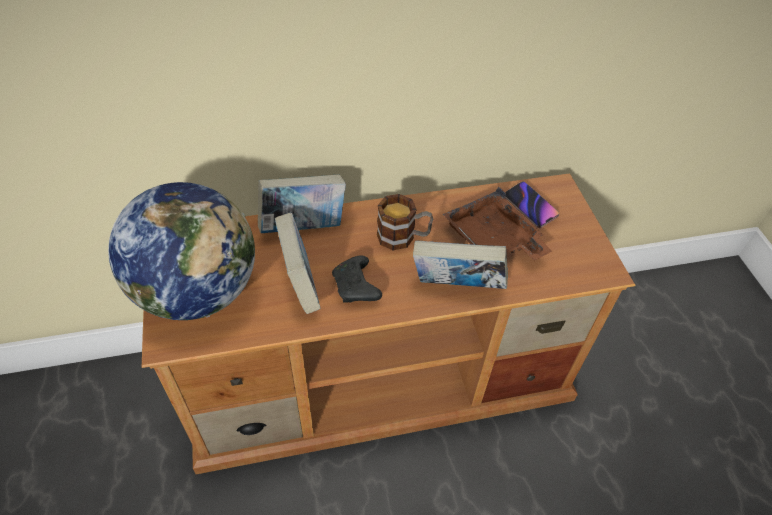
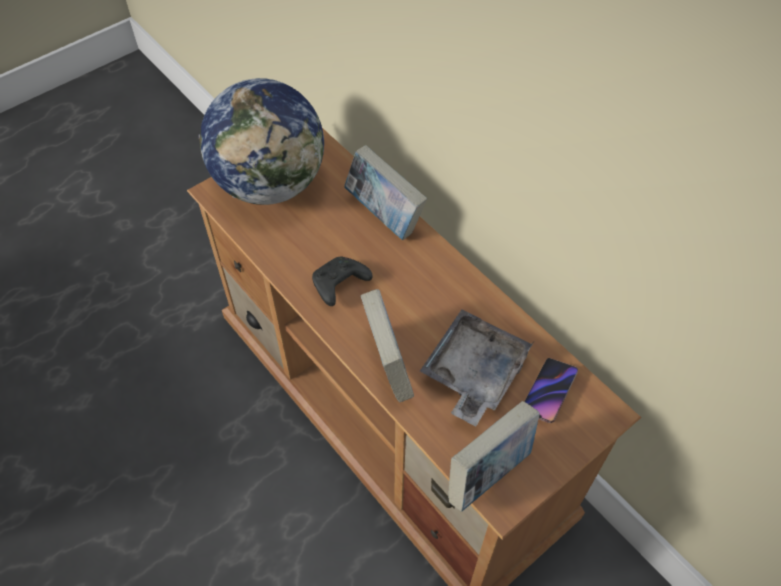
camera: 65 degrees right, 5 degrees up
book [275,213,321,314] -> book moved to [448,401,540,512]
mug [377,194,433,250] -> none
brown tray [443,187,552,260] -> grey tray [420,309,534,426]

